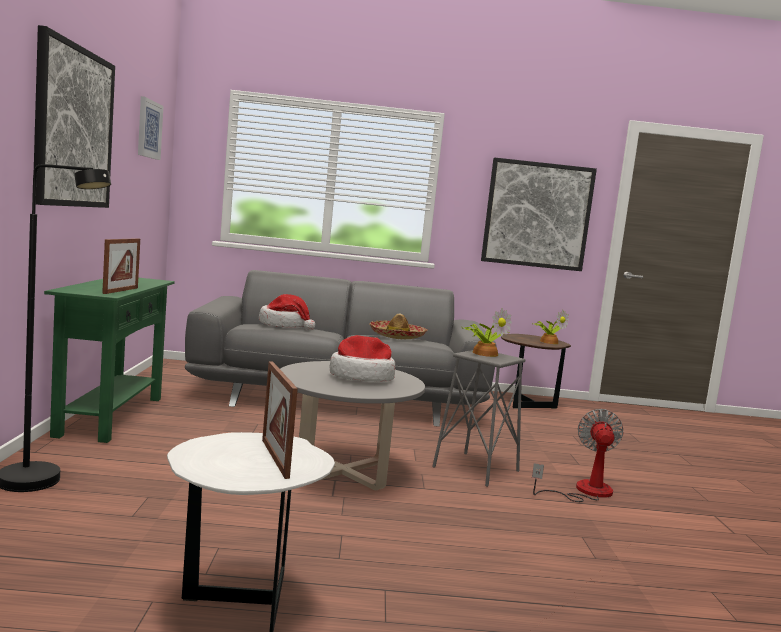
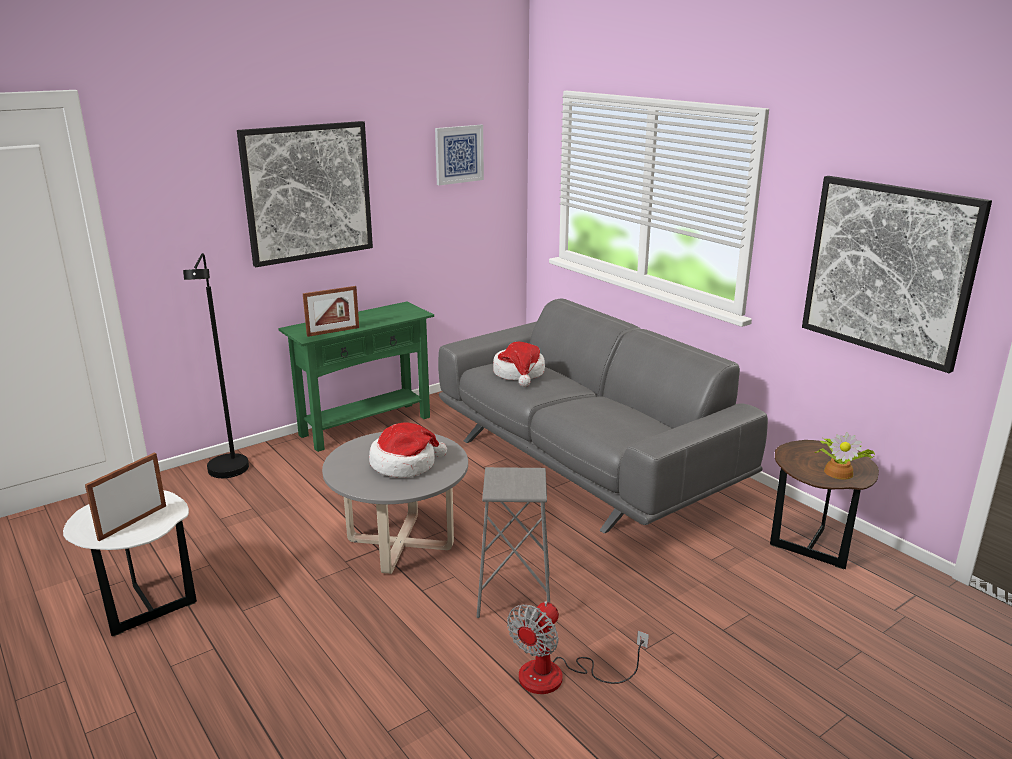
camera: 55 degrees right, 15 degrees up
hat [369,313,428,339] -> none
potted plant [462,309,512,357] -> none
fan [532,409,624,502] -> fan turned 150 degrees clockwise [507,601,649,694]

